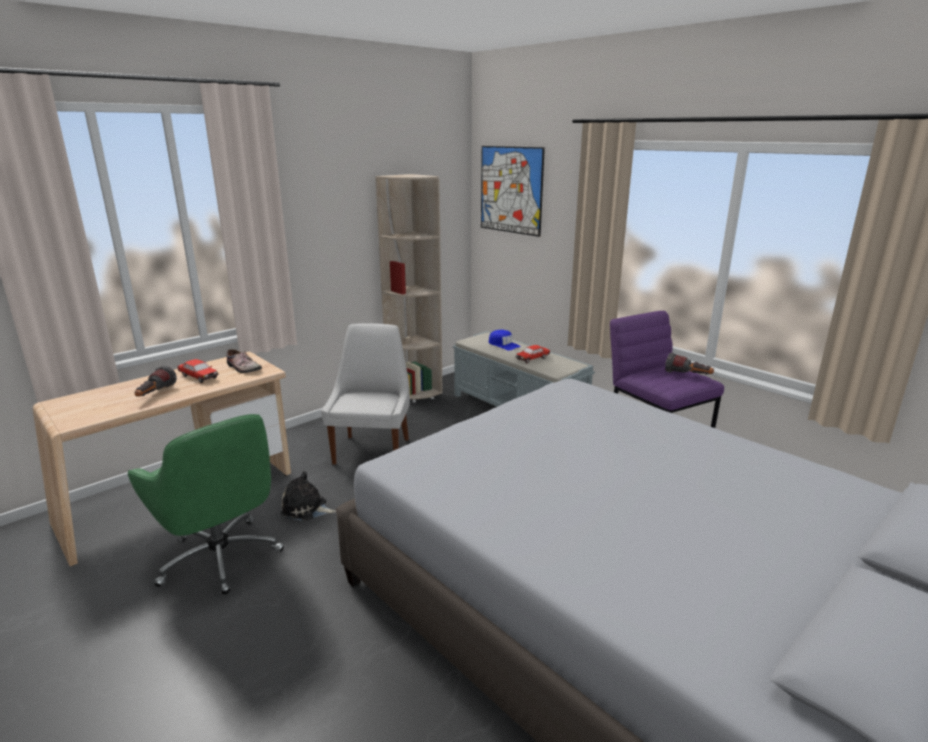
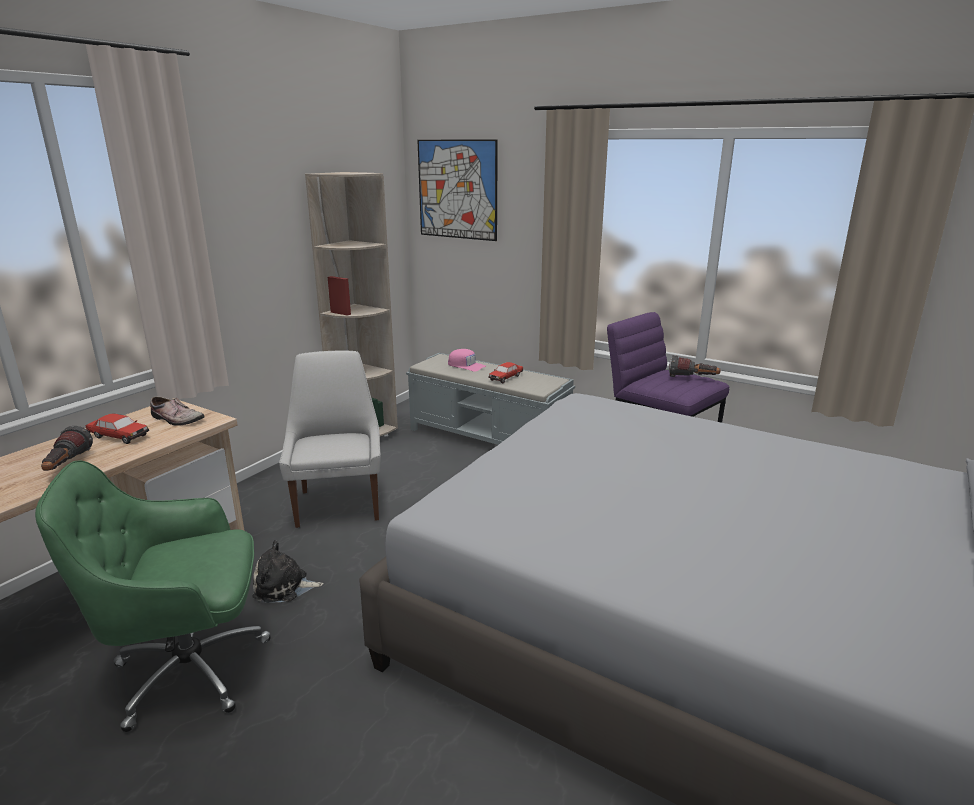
camera: 15 degrees left, 0 degrees up
green office chair [128,414,284,594] -> green office chair turned 135 degrees clockwise [35,461,270,732]
blue cap [489,330,521,351] -> pink cap [448,349,486,372]

